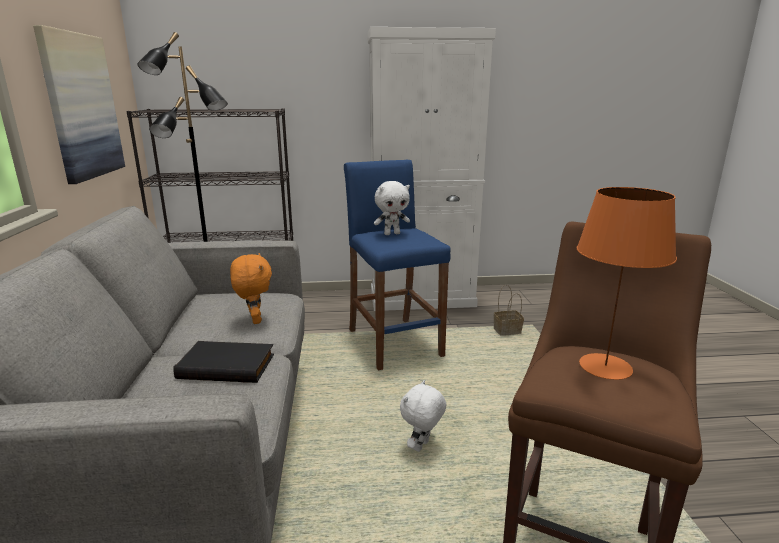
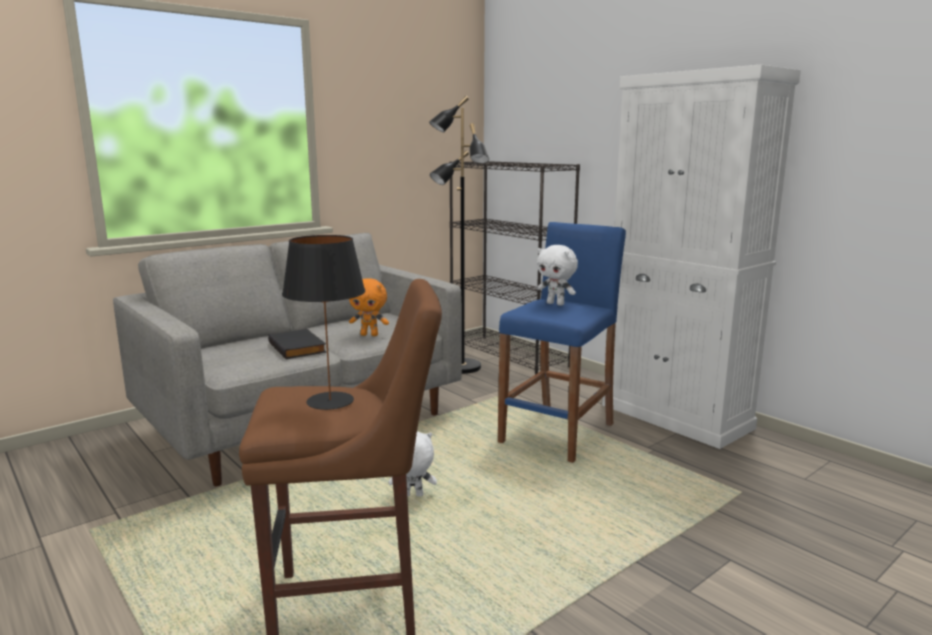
camera: 55 degrees right, 5 degrees down
picture [33,25,125,184] -> none
orange plush toy [230,253,272,324] -> orange plush toy turned 60 degrees clockwise [349,278,389,336]
basket [494,284,524,336] -> none
orange table lamp [577,187,677,380] -> black table lamp [282,235,365,410]

